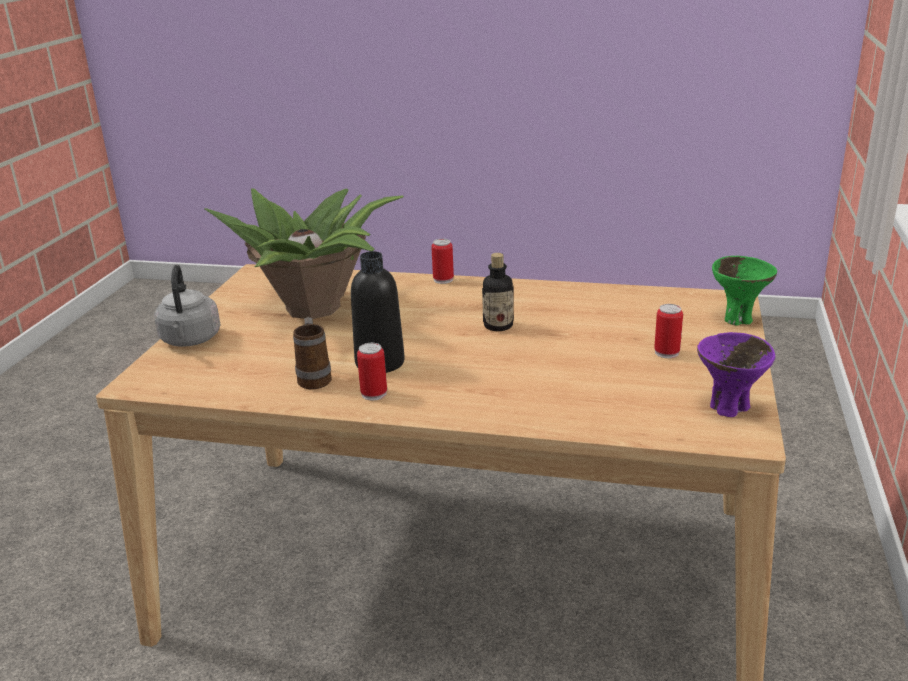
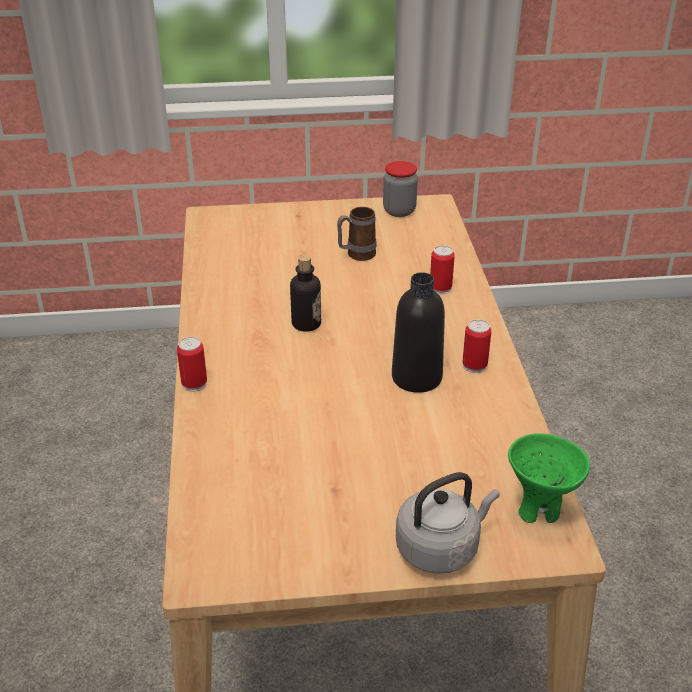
camera: 110 degrees left, 10 degrees up
potted plant [204,188,404,319] -> none
mug [293,317,332,389] -> mug moved to [337,207,376,261]
can [654,304,683,358] -> can moved to [430,246,455,294]
purple bowl [697,332,775,417] -> jar [383,161,418,217]
green bowl [712,256,777,326] -> green bowl moved to [508,433,590,523]

